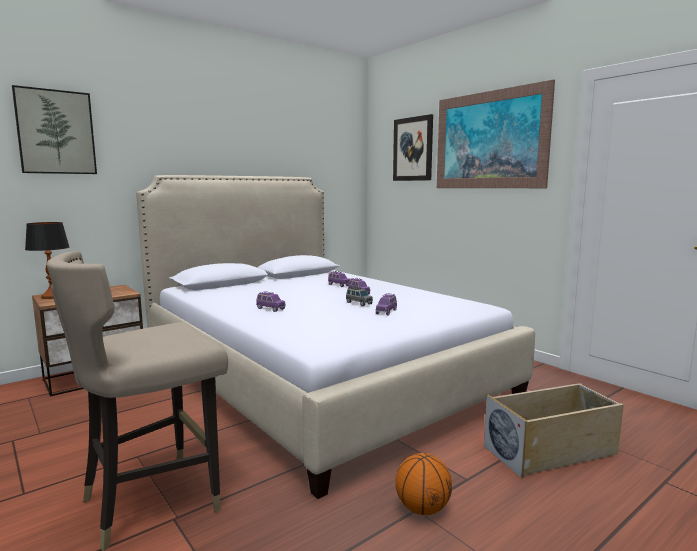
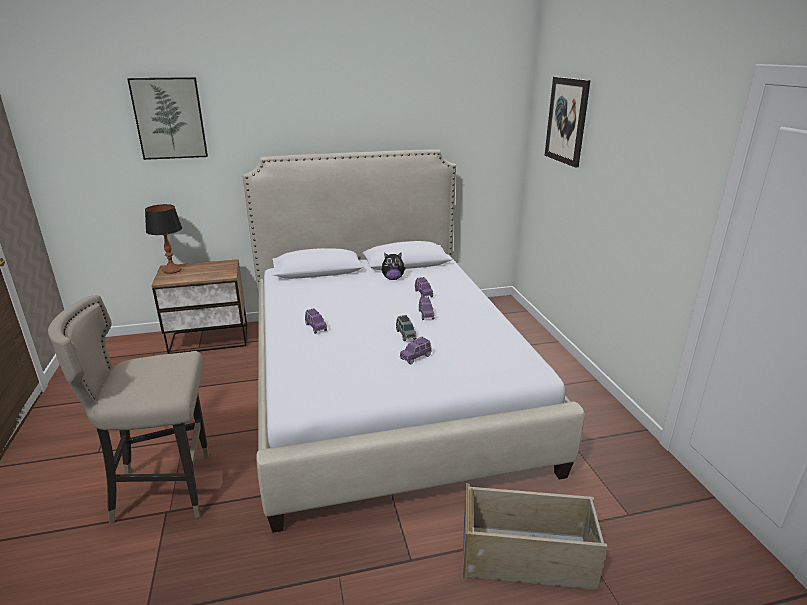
camera: 25 degrees right, 15 degrees up
basketball [395,453,452,515] -> none
picture [437,79,555,188] -> none
none -> plush toy [382,252,406,280]

